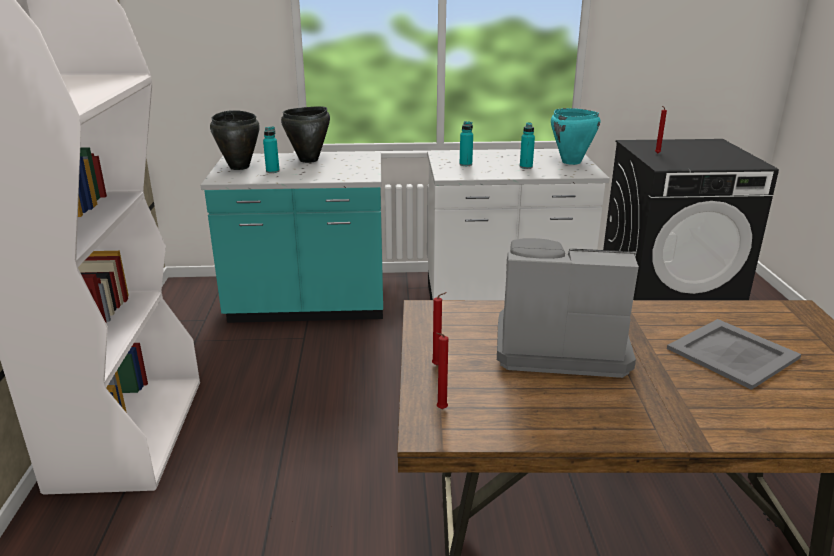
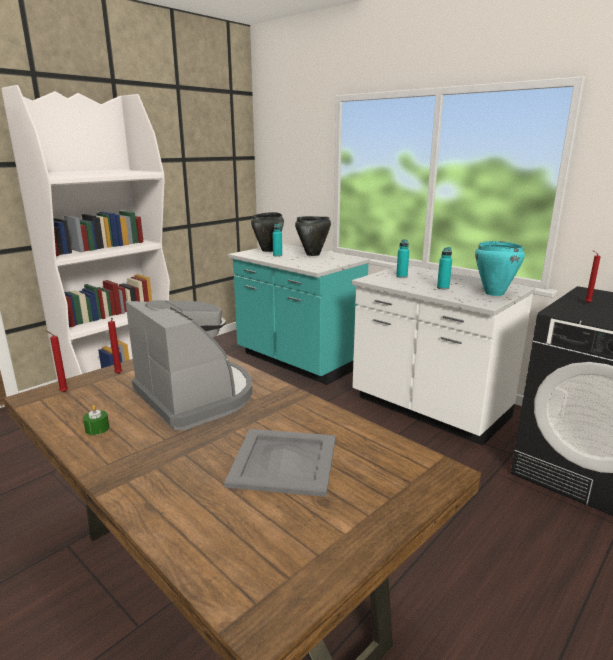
camera: 45 degrees right, 5 degrees down
none -> green candle [83,405,109,435]

